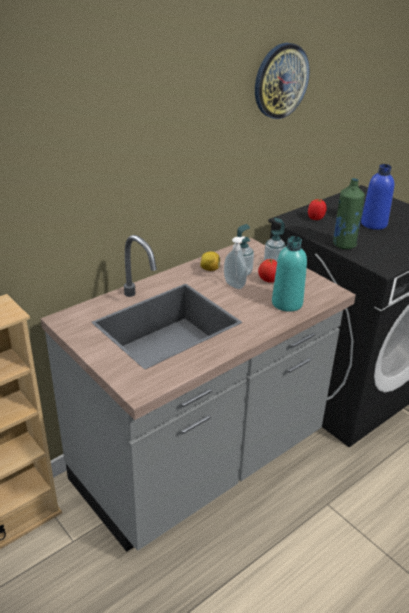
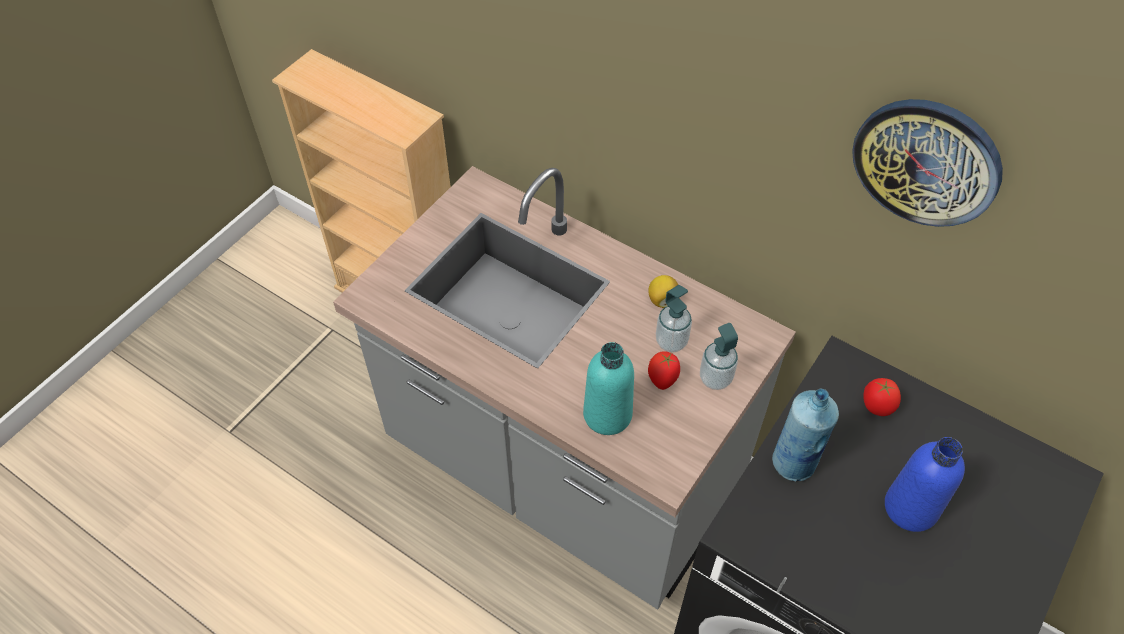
camera: 75 degrees right, 20 degrees up
soap dispenser [224,236,247,289] -> none
green bottle [333,178,365,249] -> blue bottle [772,389,839,482]

